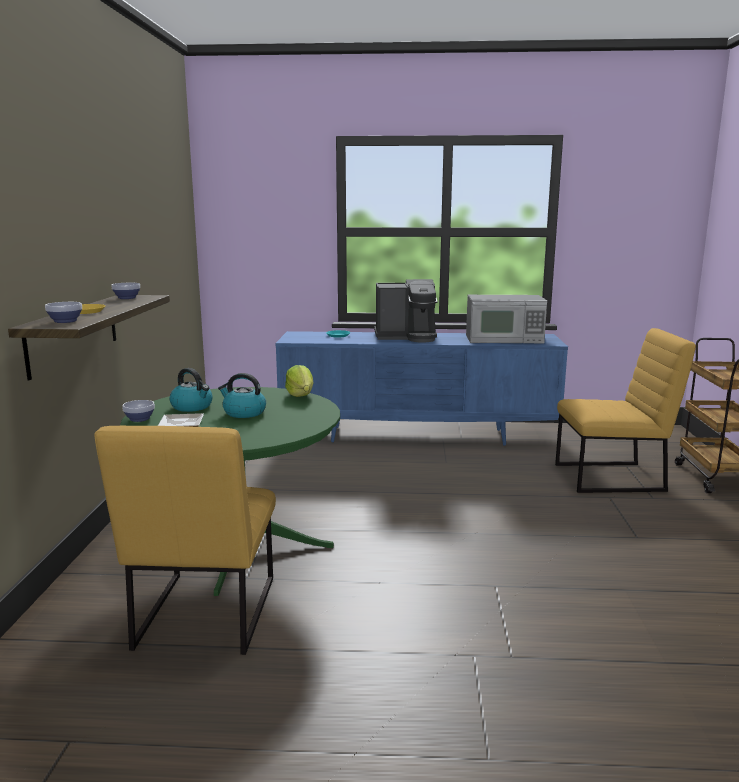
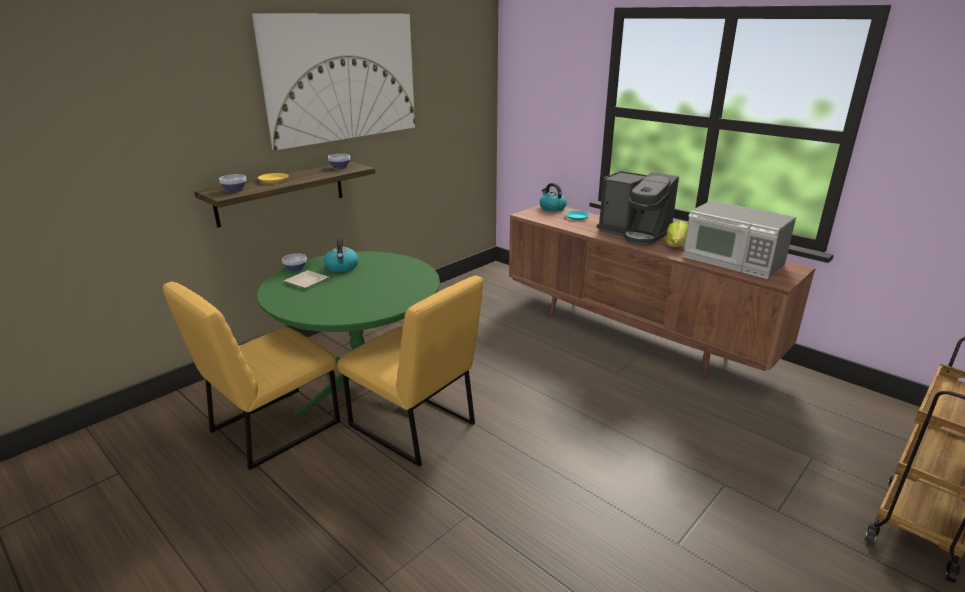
camera: 40 degrees right, 10 degrees up
kettle [218,373,266,418] -> kettle moved to [540,183,567,211]
blue cabinet [275,331,568,446] -> brown cabinet [509,205,816,377]
lettuce [285,365,314,397] -> lettuce moved to [665,221,688,247]
yellow chair [555,328,696,493] -> yellow chair moved to [338,276,483,467]
none -> picture [252,13,415,150]

